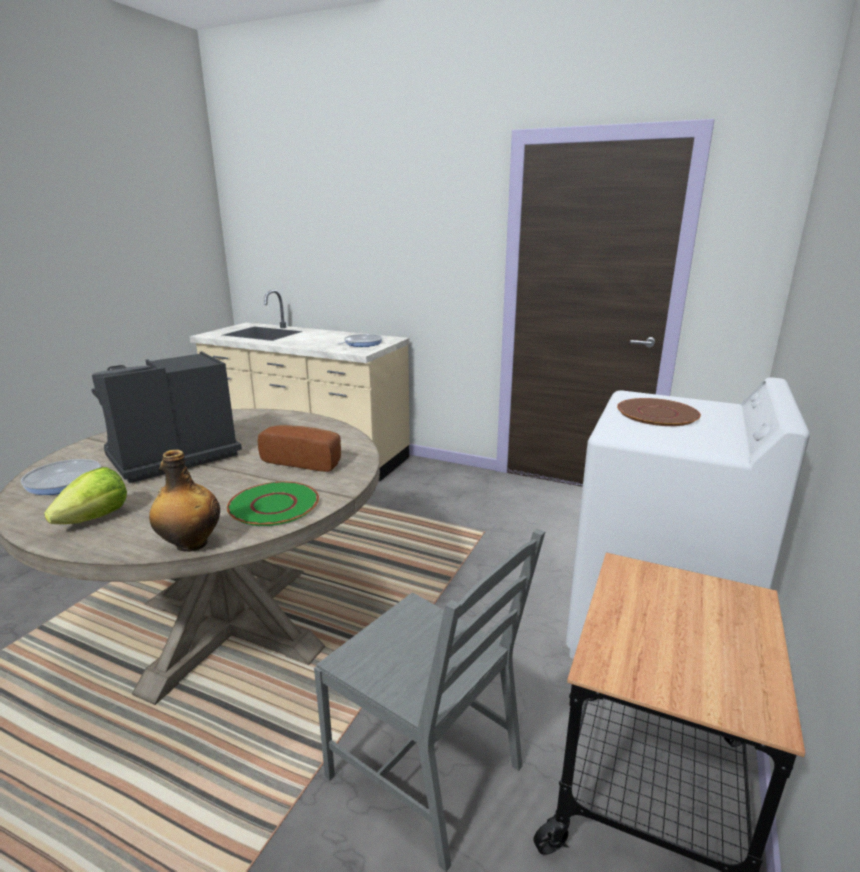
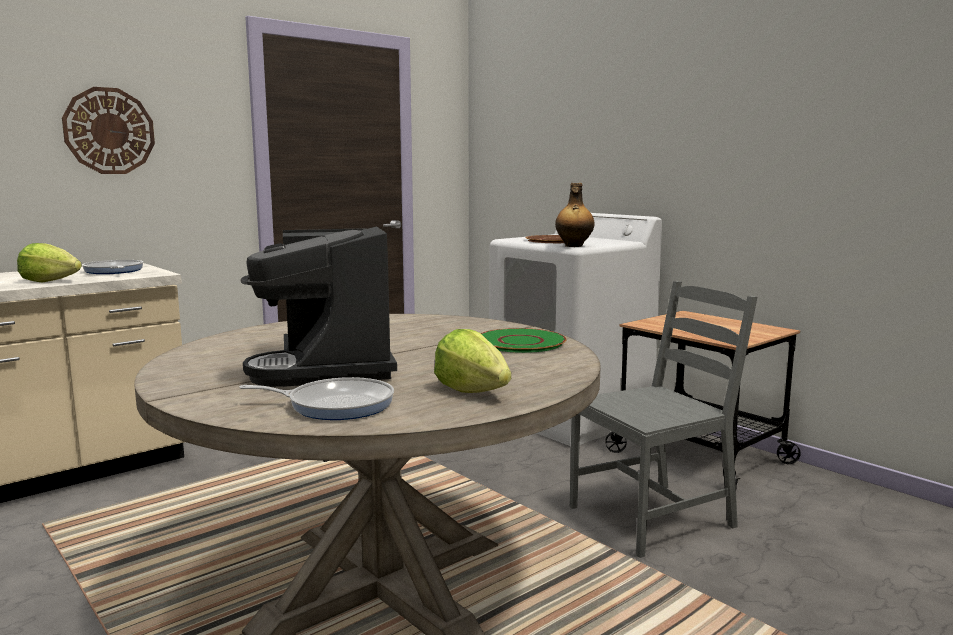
camera: 65 degrees left, 10 degrees down
frying pan [21,459,101,495] -> frying pan turned 150 degrees counterclockwise [239,377,394,420]
bottle [149,450,220,552] -> bottle moved to [555,183,594,247]
bread [258,425,341,472] -> none
none -> lettuce [17,243,82,283]
none -> wall clock [62,87,155,174]

